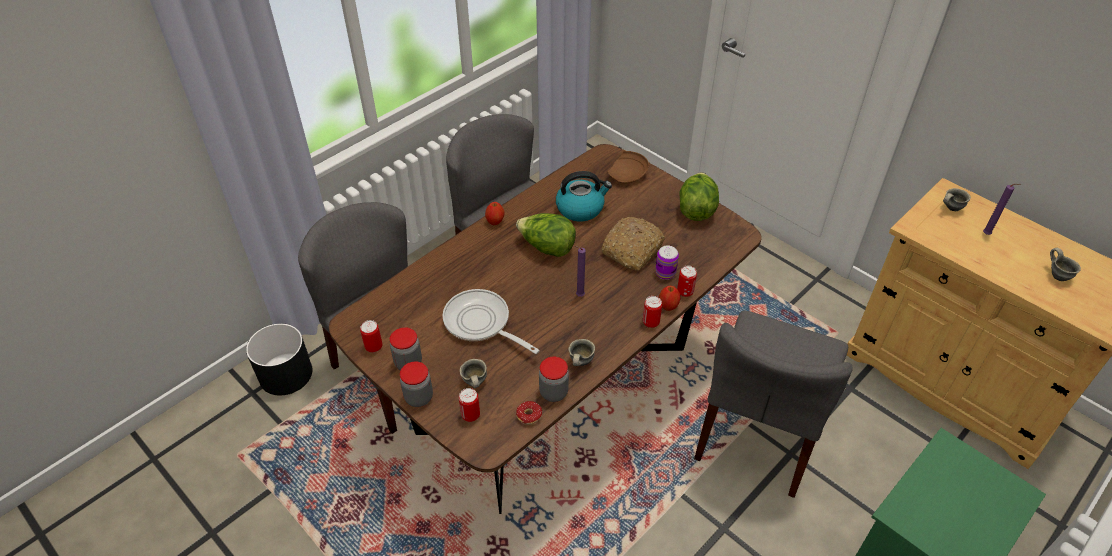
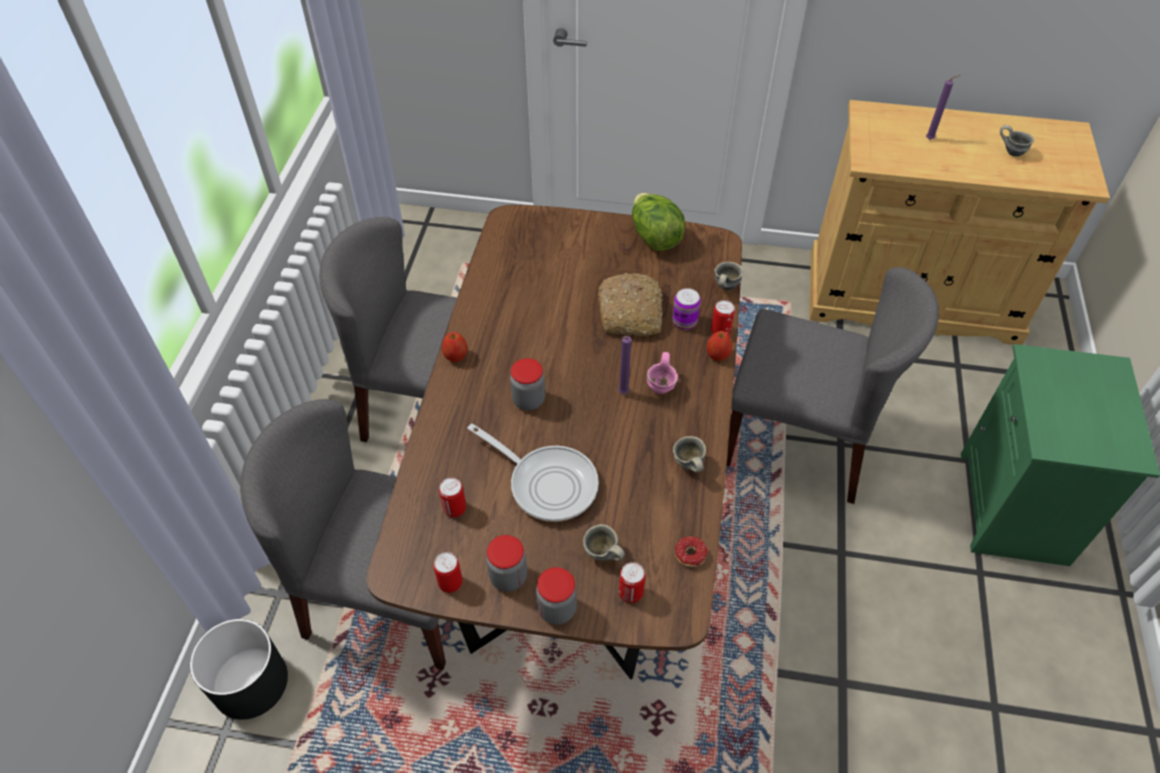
camera: 35 degrees left, 5 degrees up
frying pan [442,289,540,354] -> frying pan turned 150 degrees counterclockwise [467,424,599,522]
lettuce [516,213,576,257] -> none
jar [539,357,569,402] -> jar moved to [510,358,545,410]
kettle [556,171,612,221] -> none
brown plate [608,151,649,184] -> none
can [643,296,662,328] -> can moved to [439,477,466,517]
grey chair [694,311,853,498] -> grey chair turned 60 degrees counterclockwise [727,267,939,504]
grey mug [943,188,971,211] -> grey mug moved to [714,262,743,290]
none -> pink mug [647,352,678,394]

